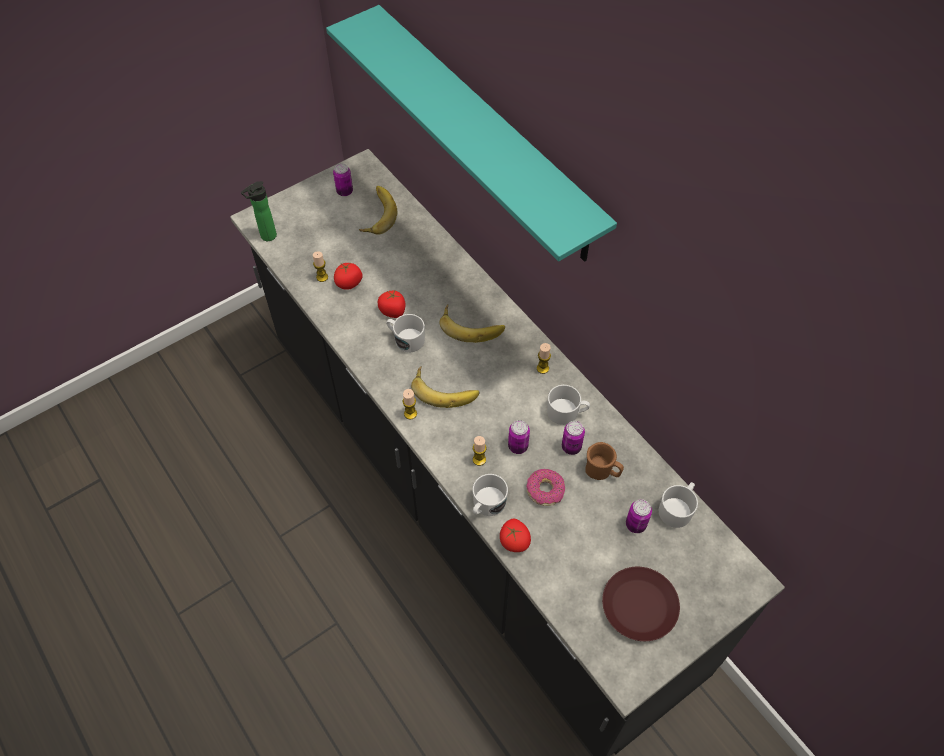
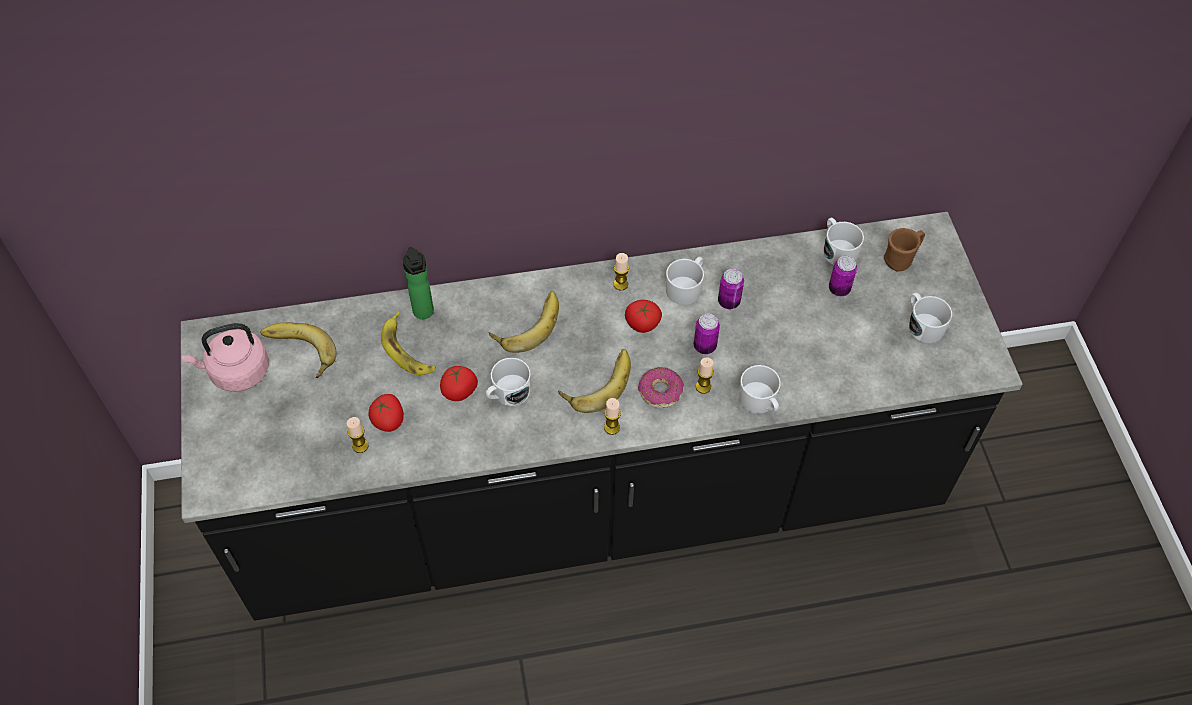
camera: 65 degrees left, 0 degrees up
bottle [241,181,277,241] -> bottle moved to [403,247,434,319]
turquoise shelf [326,5,617,262] -> none
can [333,163,353,196] -> pink kettle [182,323,269,392]
tomato [500,518,531,552] -> tomato moved to [625,300,662,333]
donut [526,469,565,506] -> donut moved to [638,367,684,408]
brown mug [585,442,624,480] -> brown mug moved to [884,228,925,272]
brown plate [602,567,680,641] -> white mug [908,292,952,343]
none -> banana [381,311,436,375]

